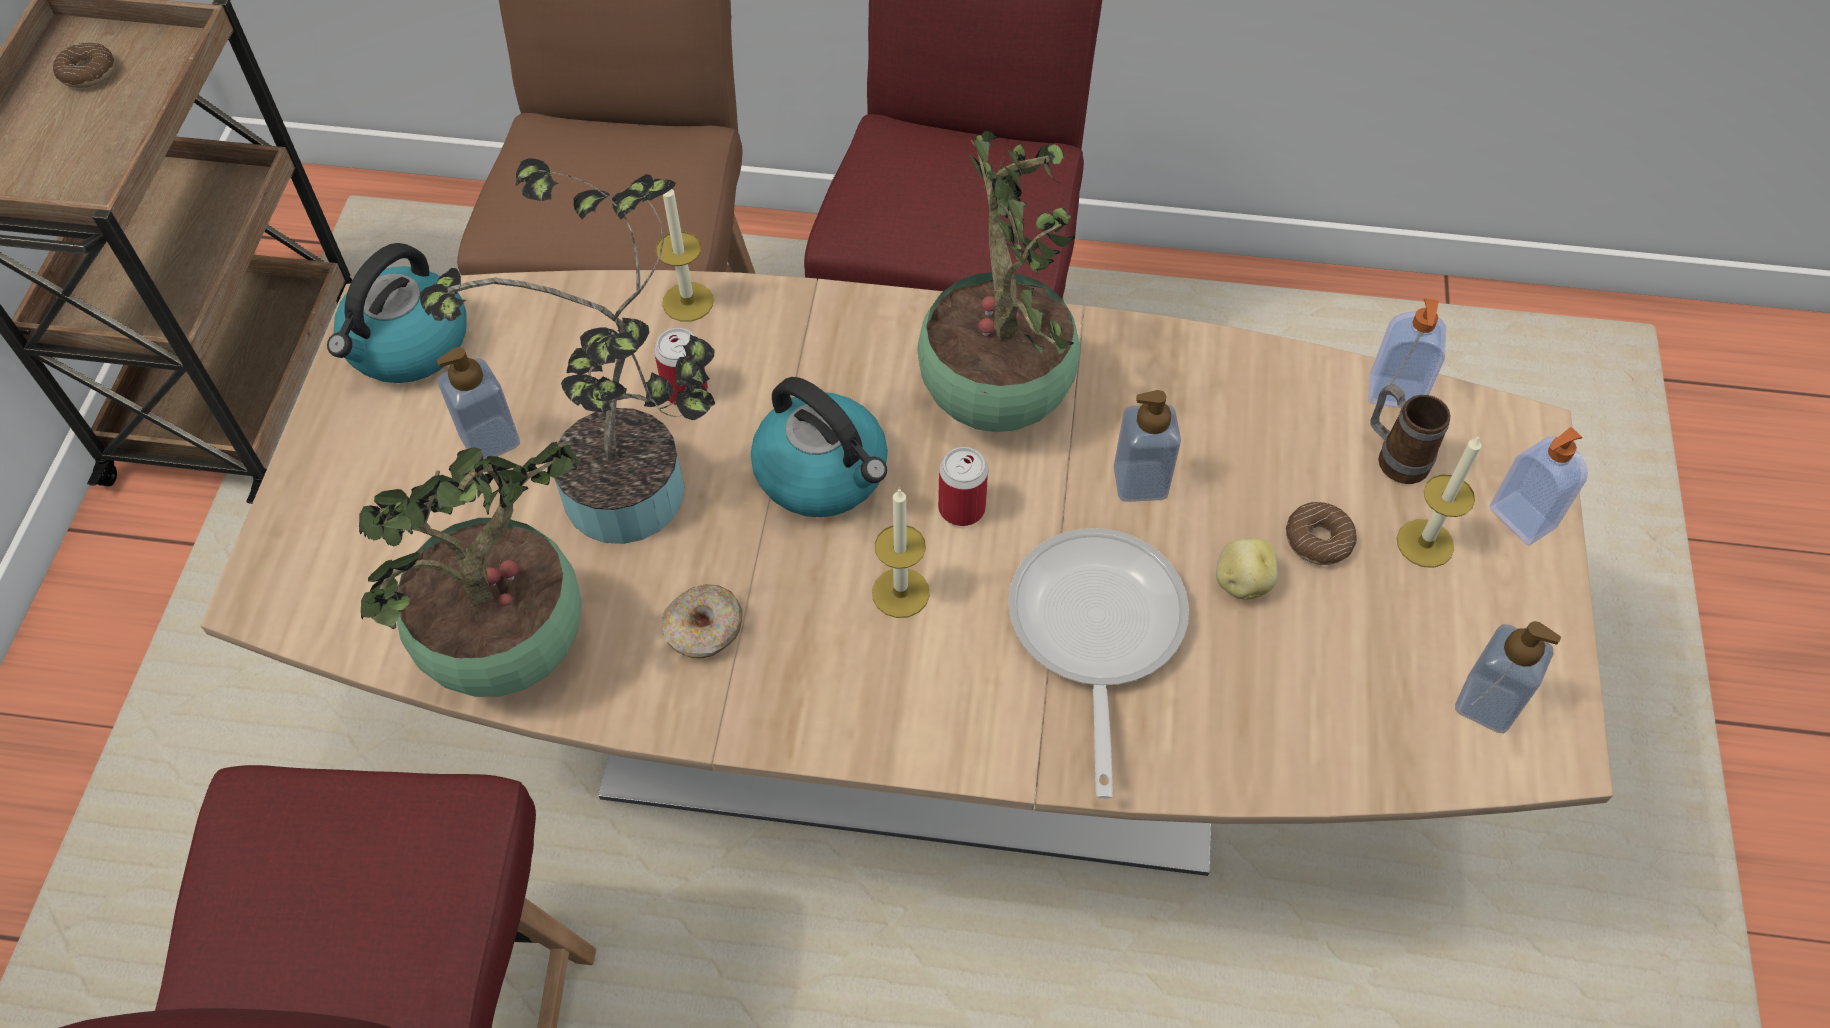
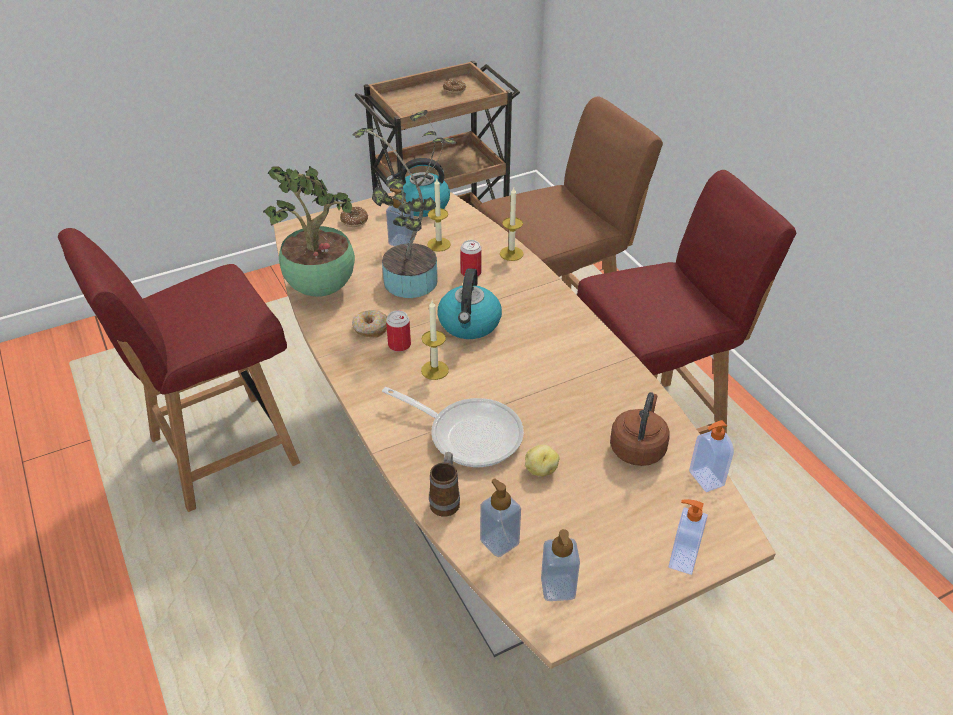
camera: 55 degrees right, 15 degrees down
potted plant [917,131,1080,432] -> none
can [938,447,988,526] -> can moved to [386,310,411,352]
frying pan [1008,528,1189,799] -> frying pan turned 60 degrees clockwise [382,387,524,467]
soap dispenser [1114,390,1181,502] -> soap dispenser moved to [480,478,521,557]
donut [1286,502,1357,565] -> donut moved to [340,207,368,227]
mug [1371,385,1451,484] -> mug moved to [429,452,460,517]
candle [1397,435,1481,568] -> candle moved to [427,179,451,252]
none -> brown kettle [610,392,670,466]

